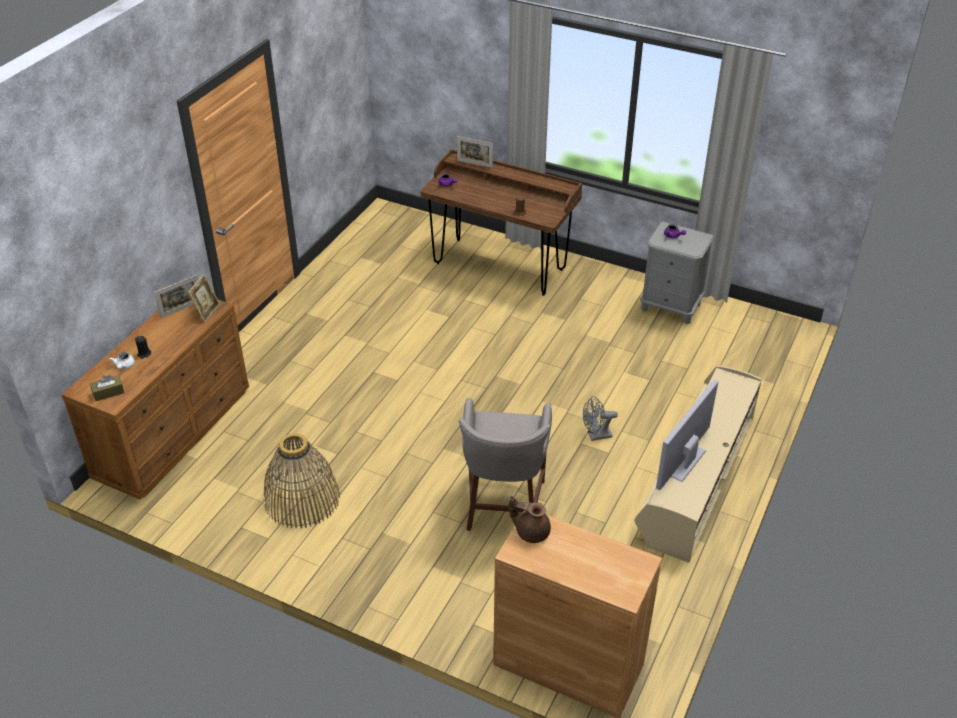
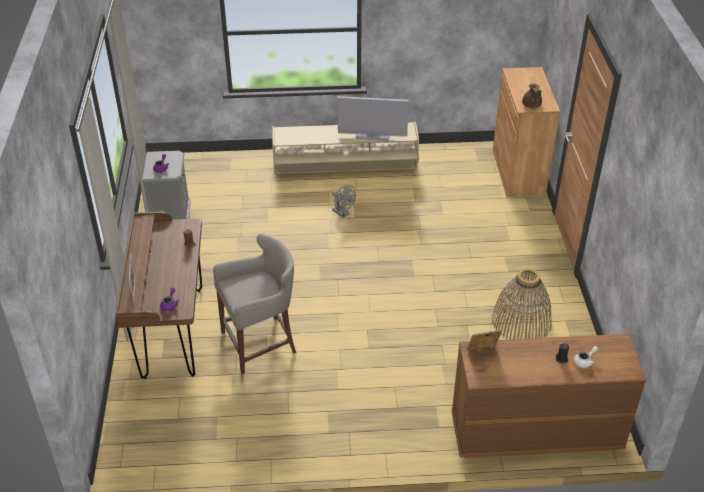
camera: 120 degrees left, 0 degrees up
brown tissue box [90,375,124,401] -> none
picture frame [154,275,198,318] -> none
grey stool [459,398,552,531] -> grey stool moved to [213,234,296,374]

